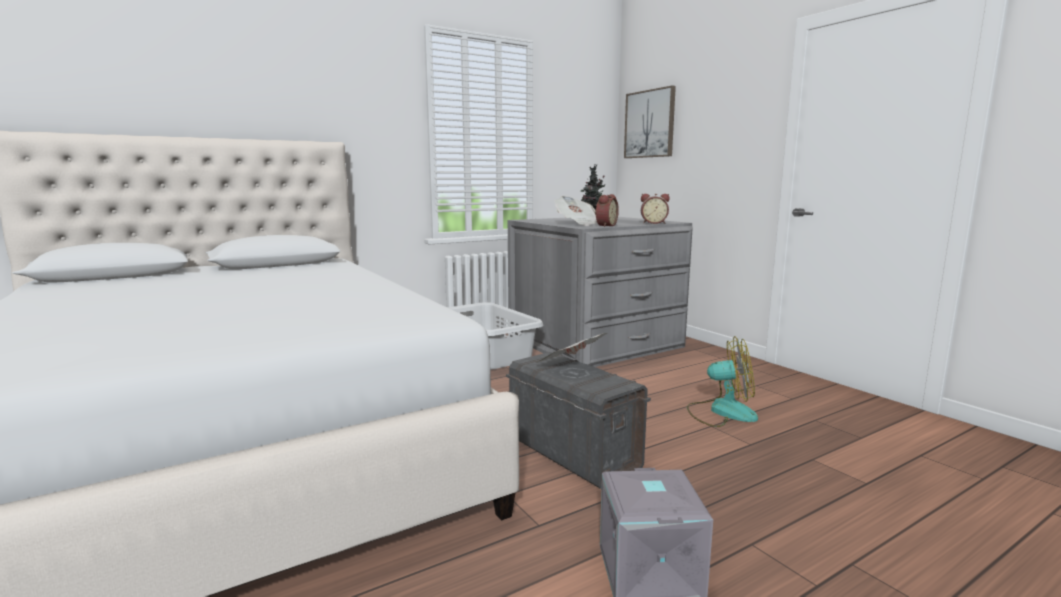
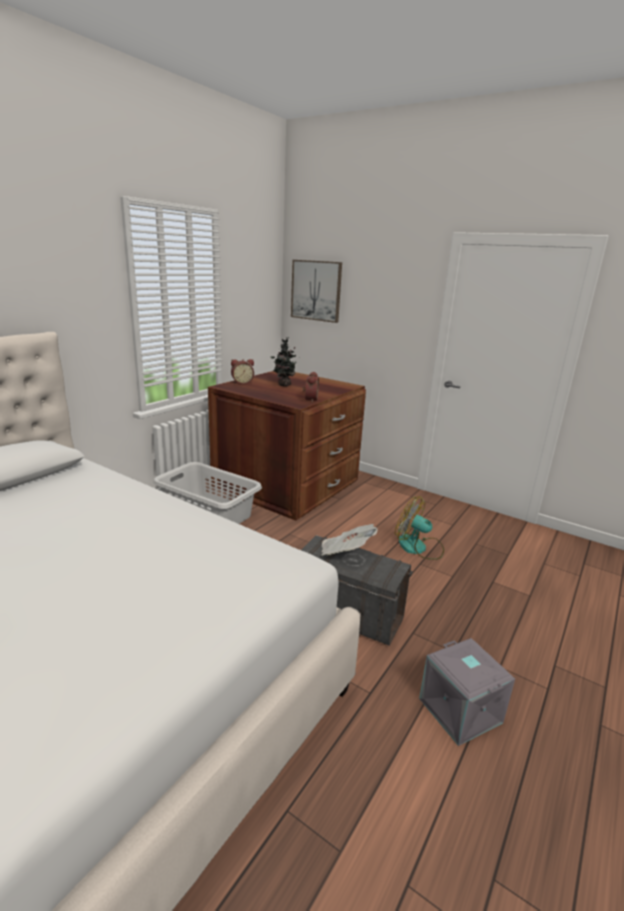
camera: 25 degrees left, 10 degrees up
grey dresser [508,217,693,367] -> brown dresser [208,371,366,521]
newspaper [554,196,597,226] -> none
alarm clock [641,194,669,224] -> alarm clock moved to [231,359,254,384]
fan [687,336,758,427] -> fan turned 135 degrees counterclockwise [395,497,444,560]

